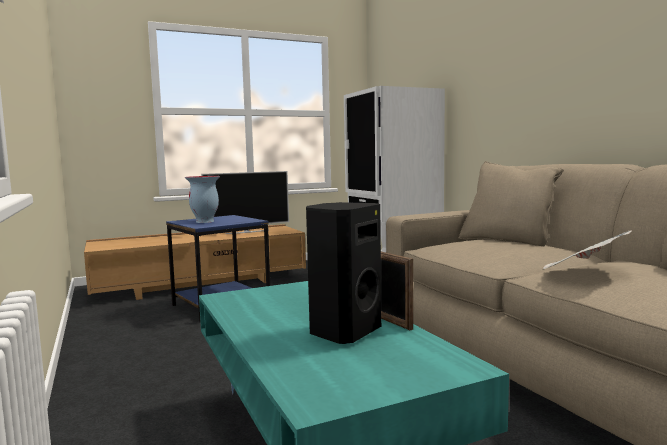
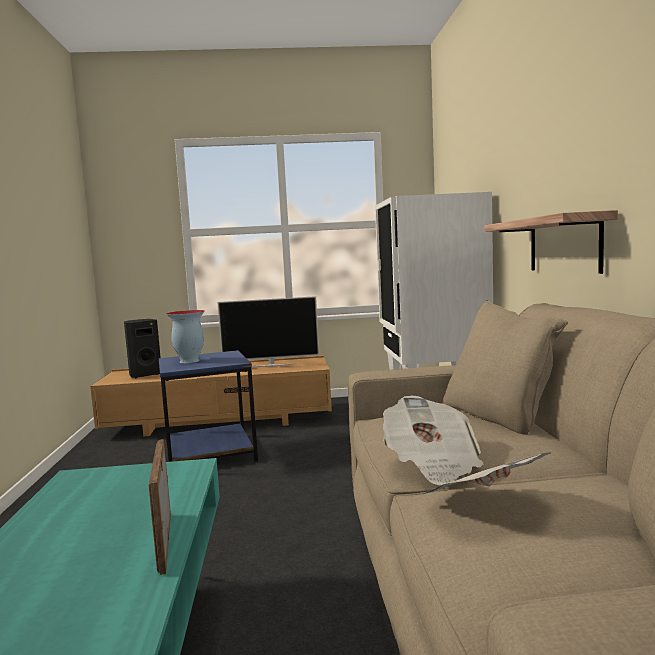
camera: 20 degrees right, 0 degrees up
black speaker [306,202,381,344] -> black speaker moved to [124,319,161,379]
none -> newspaper [383,396,483,485]
none -> shelf [485,210,618,274]

